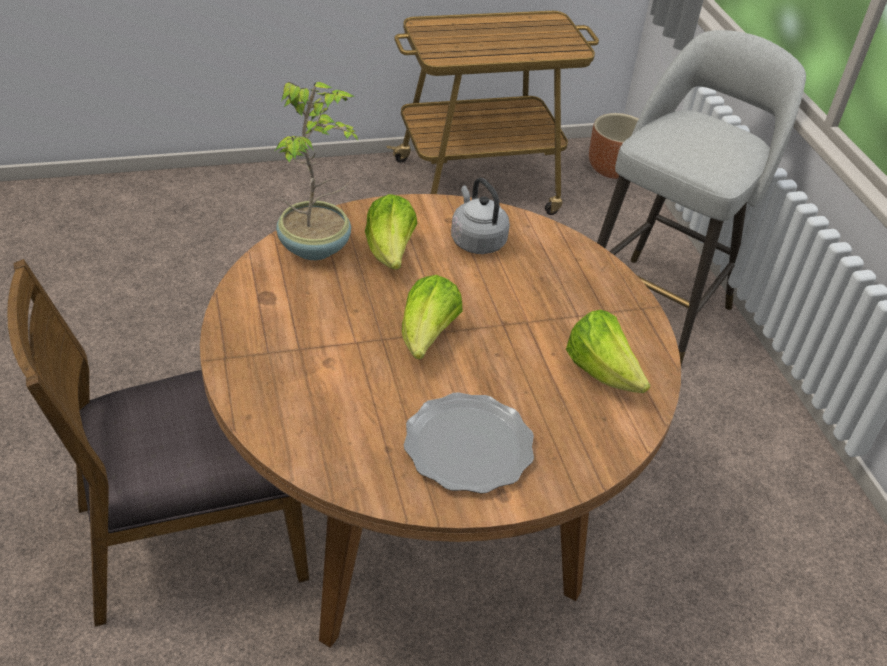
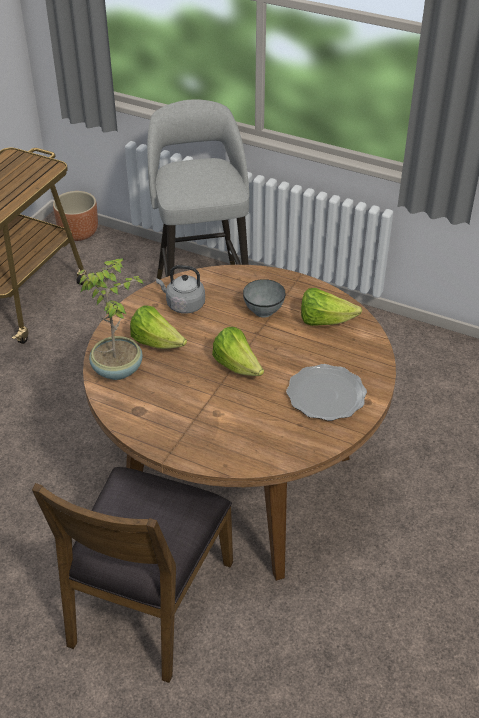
camera: 45 degrees left, 0 degrees up
none -> grey bowl [243,279,285,318]

